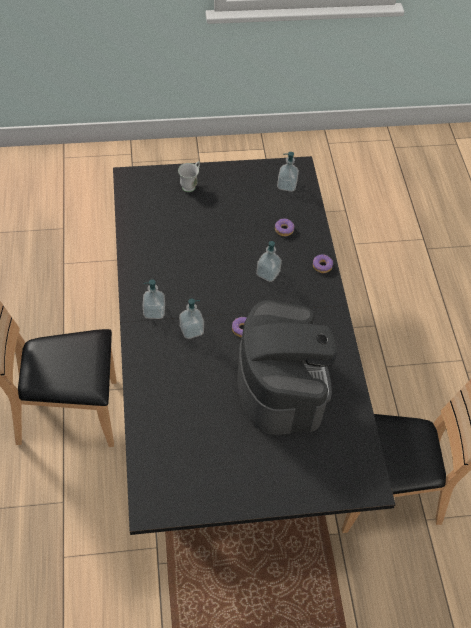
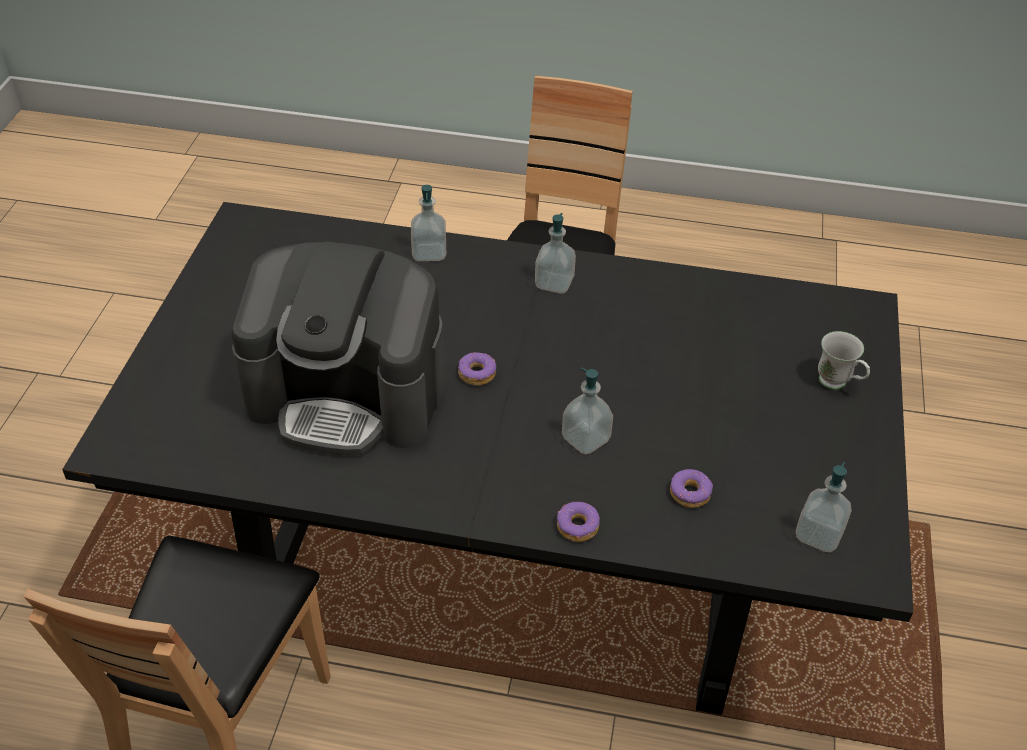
camera: 110 degrees right, 10 degrees down
soap dispenser [179,299,204,339] -> soap dispenser moved to [411,185,446,261]

